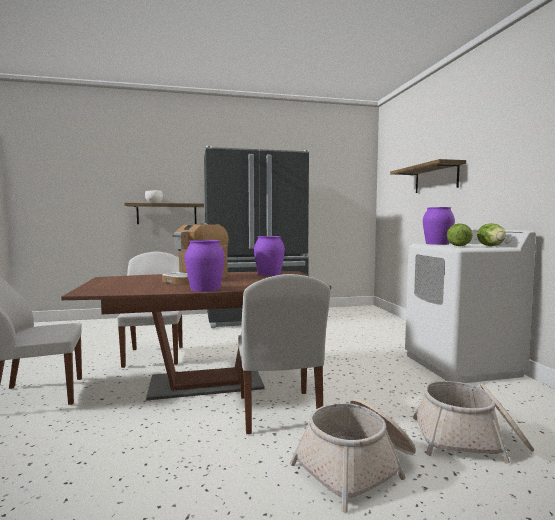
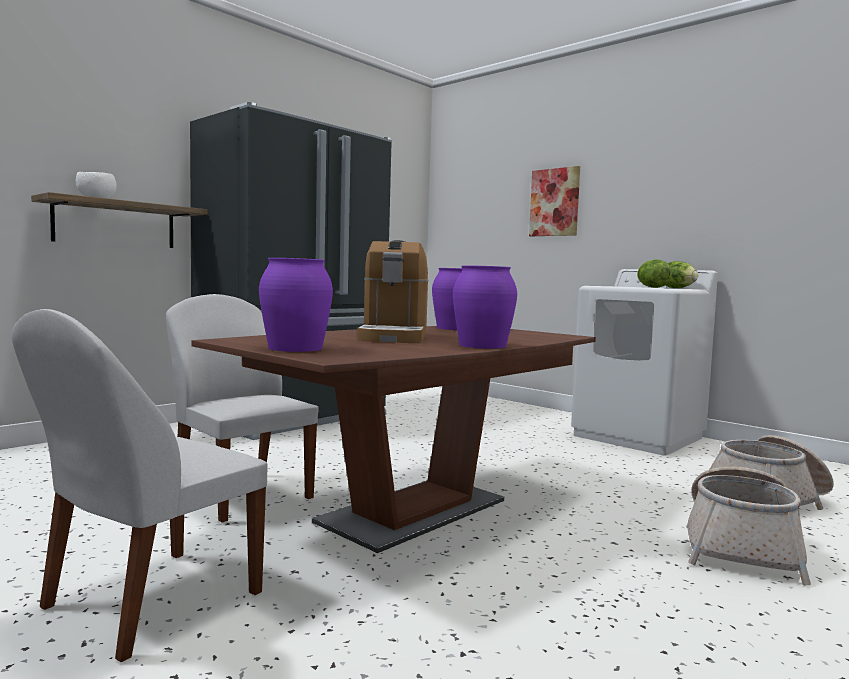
camera: 35 degrees left, 0 degrees up
white chair [238,274,331,434] -> none
shelf [390,159,466,193] -> picture [529,166,580,236]
purple vase [423,207,455,245] -> purple vase moved to [259,258,333,352]

